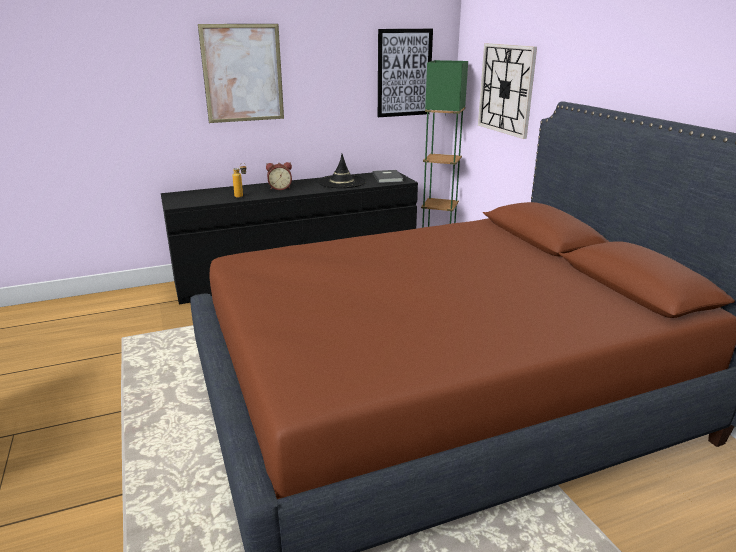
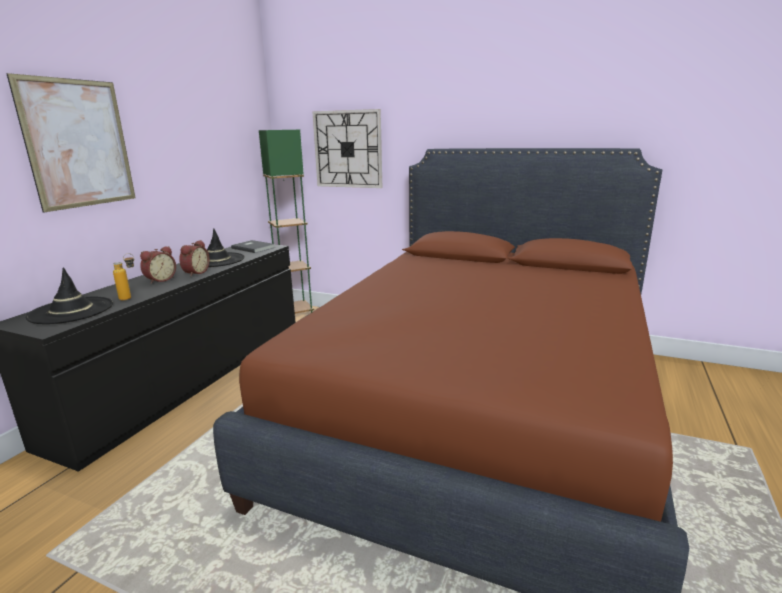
camera: 45 degrees left, 5 degrees down
picture [378,29,433,117] -> none
none -> black hat [26,267,113,324]
none -> alarm clock [179,240,210,276]

